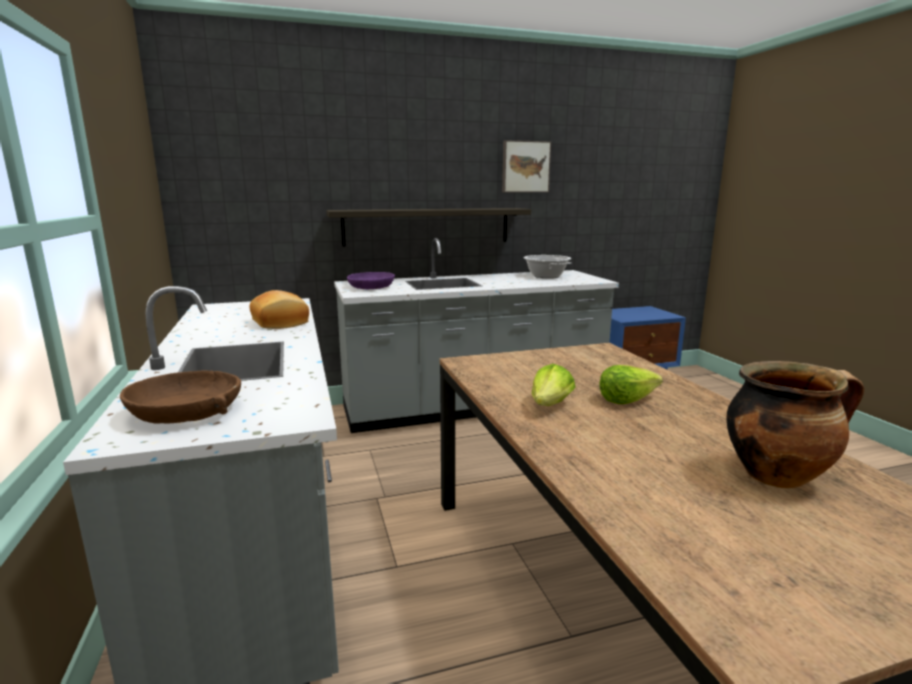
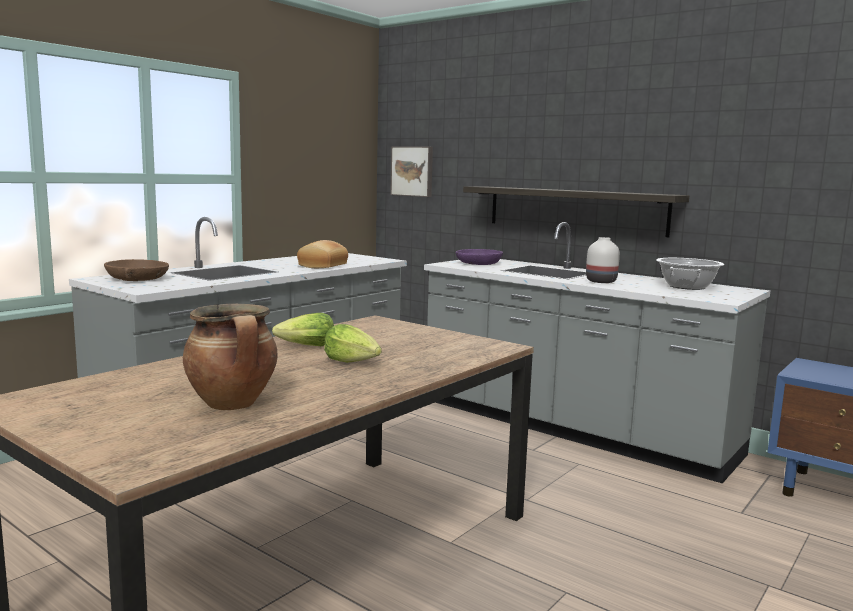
camera: 55 degrees right, 5 degrees down
picture [502,140,551,192] -> picture moved to [390,146,433,197]
none -> white vase [586,237,620,283]

